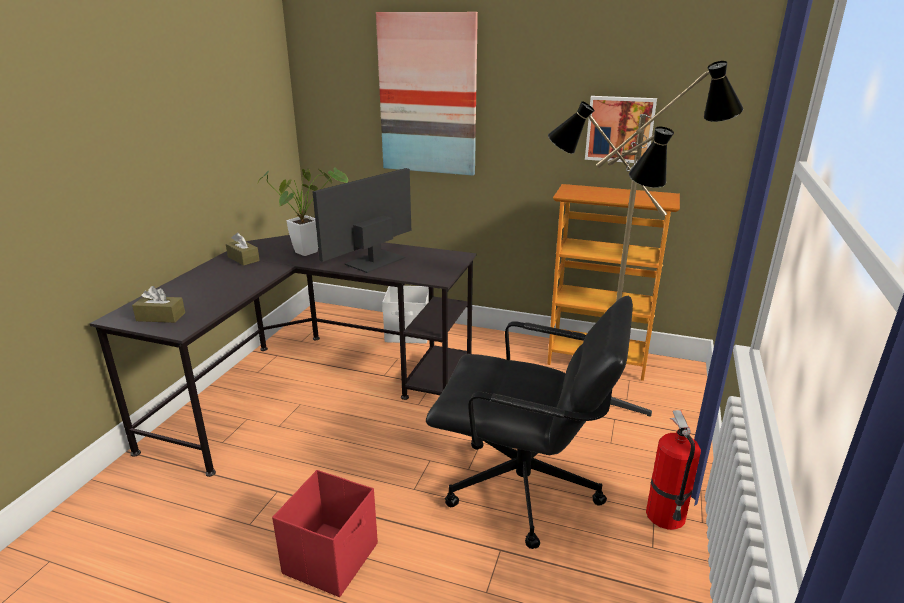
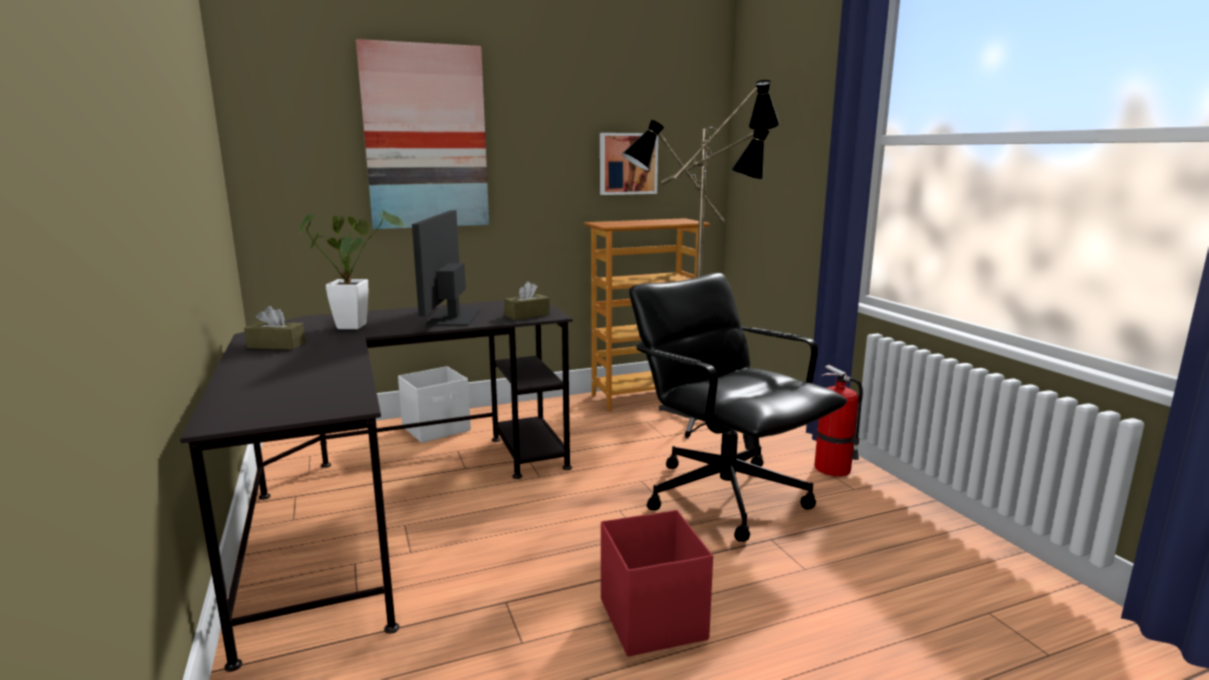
camera: 40 degrees left, 10 degrees down
brown tissue box [132,286,185,323] -> brown tissue box moved to [504,281,550,320]
black office chair [426,296,633,549] -> black office chair turned 105 degrees counterclockwise [629,273,847,542]

